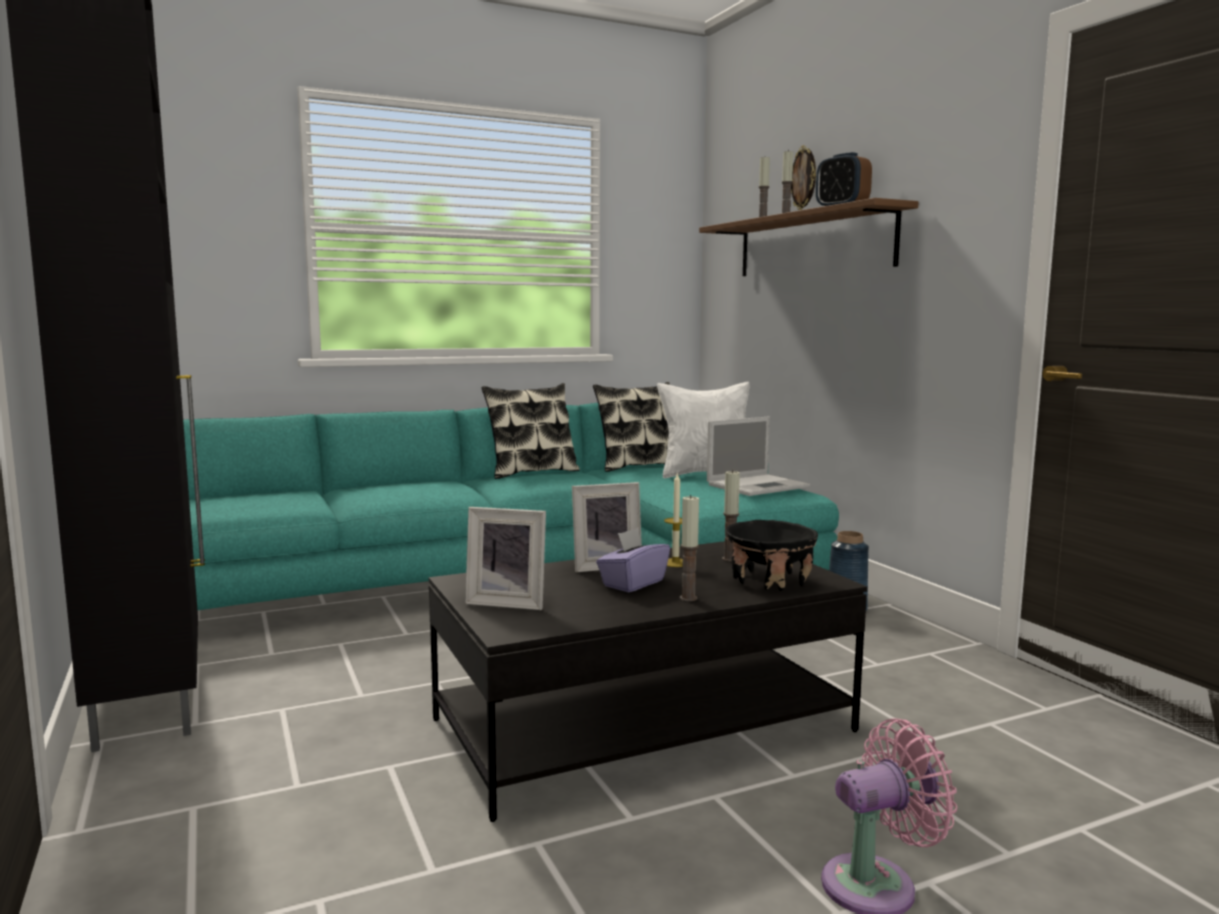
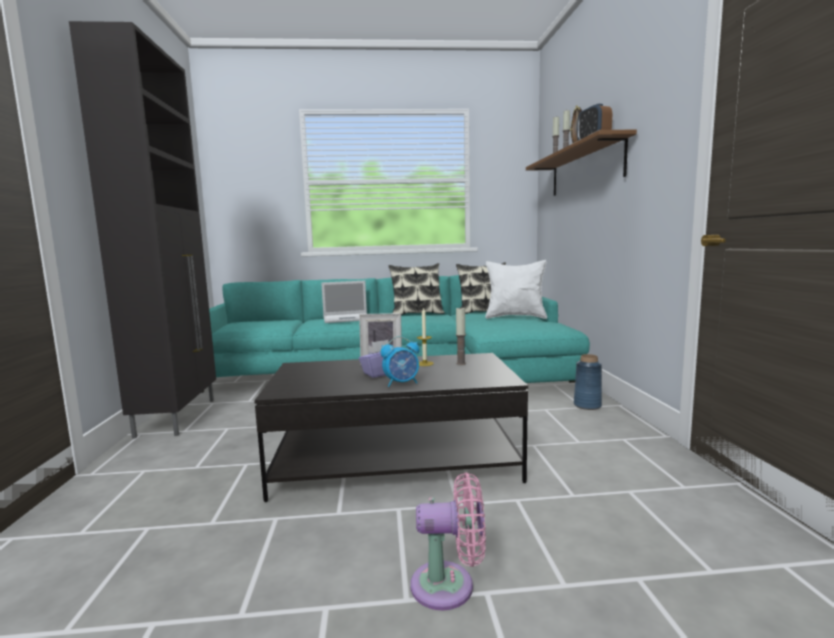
camera: 20 degrees right, 0 degrees up
picture frame [465,507,546,610] -> none
candle [680,495,699,601] -> alarm clock [381,336,419,387]
laptop [707,417,810,496] -> laptop moved to [321,281,367,323]
black bowl [726,520,818,591] -> none

